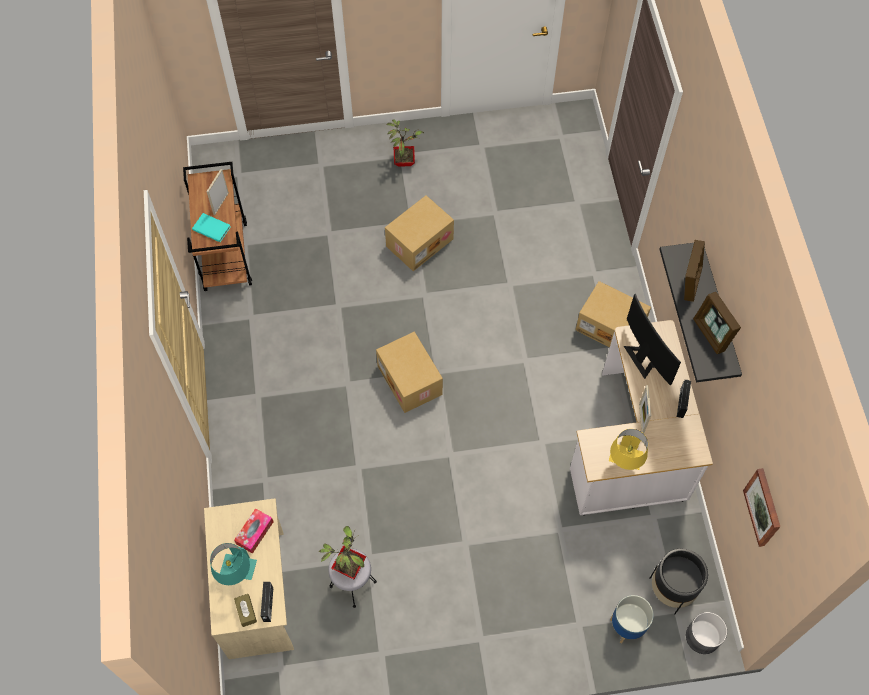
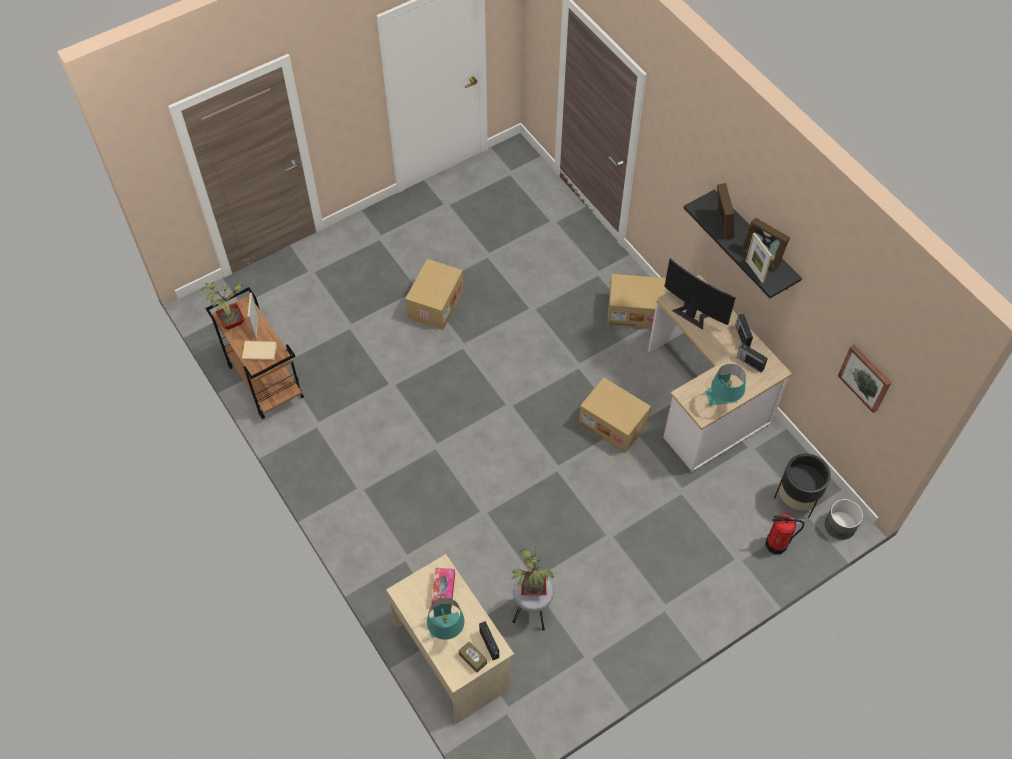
camera: 25 degrees left, 5 degrees down
turquoise book [192,213,231,242] -> beige book [242,341,277,360]
cardboard box [376,332,443,413] -> cardboard box moved to [578,378,651,453]
potted plant [386,120,424,167] -> potted plant moved to [201,282,245,330]
yellow table lamp [609,429,648,470] -> turquoise table lamp [706,364,746,406]
planter [610,595,654,643] -> fire extinguisher [765,514,804,554]
picture frame [639,385,651,434] -> picture frame moved to [746,233,772,283]
none -> radio [737,343,768,373]

